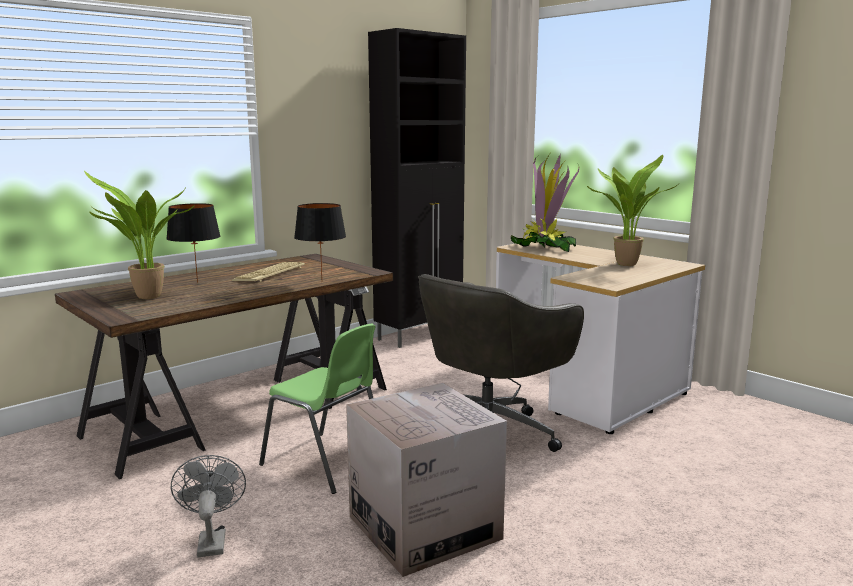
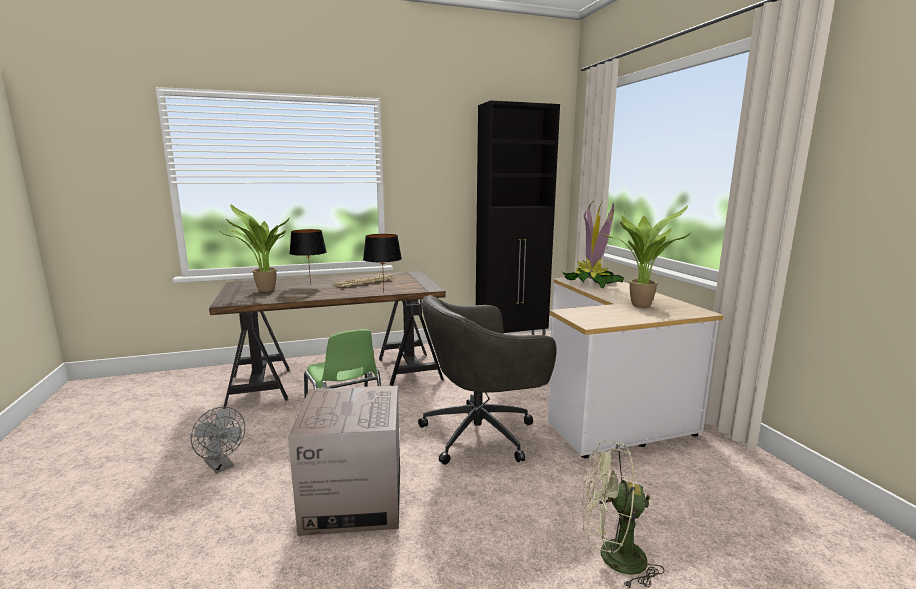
camera: 25 degrees right, 0 degrees up
grey fan [171,455,246,557] -> grey fan turned 120 degrees clockwise [191,407,245,473]
none -> green fan [581,440,664,589]

